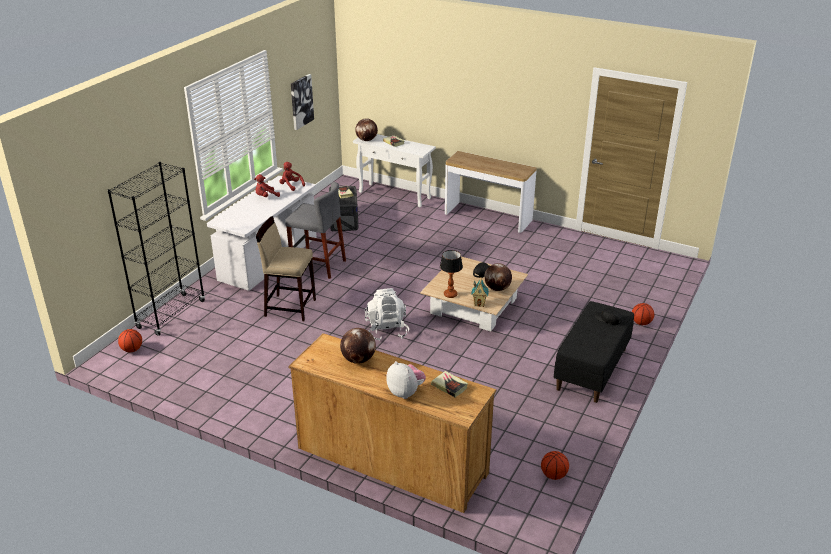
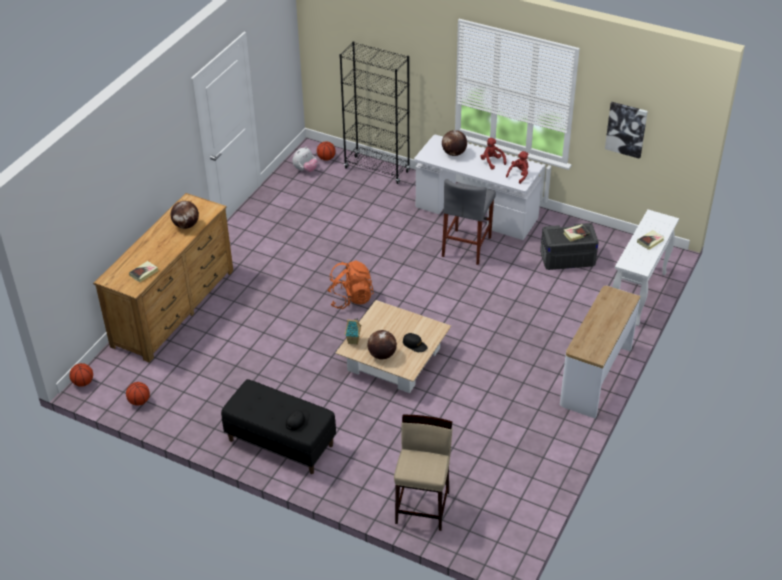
camera: 90 degrees right, 10 degrees up
beige stool [256,216,316,321] -> beige stool moved to [394,415,452,531]
globe [355,118,378,141] -> globe moved to [442,130,467,156]
white backpack [365,288,409,341] -> orange backpack [328,261,374,309]
plush toy [386,361,426,399] -> plush toy moved to [293,147,318,172]
table lamp [440,250,463,298] -> none
basketball [632,303,654,325] -> basketball moved to [70,363,93,387]

